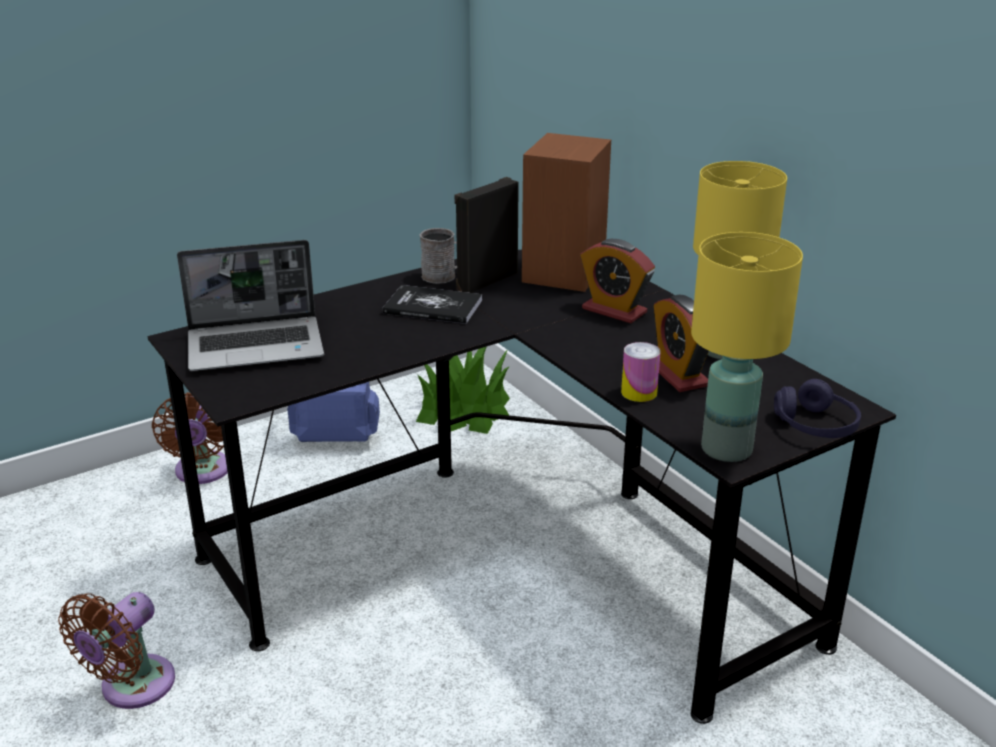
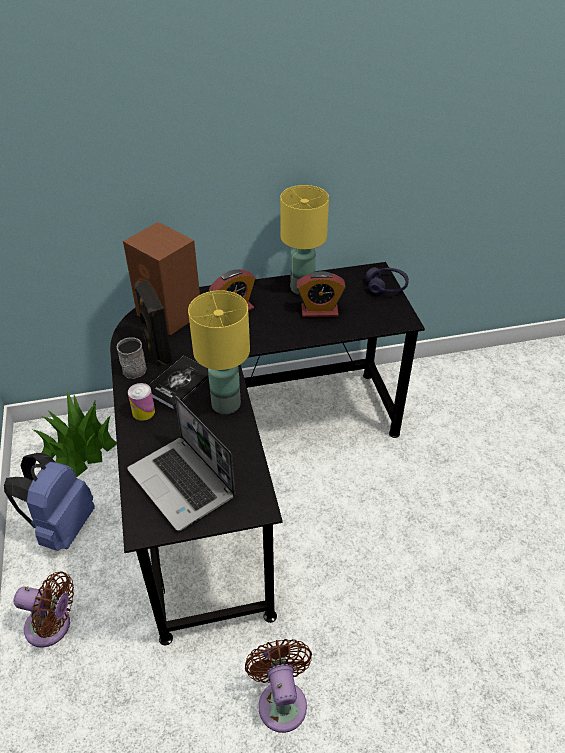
camera: 70 degrees left, 15 degrees up
brown fan [58,592,175,709] -> brown fan turned 150 degrees counterclockwise [245,639,312,733]
laptop [177,240,324,371] -> laptop turned 135 degrees clockwise [127,396,235,531]
can [621,342,661,402] -> can moved to [128,383,155,421]
yellow table lamp [691,232,803,462] -> yellow table lamp moved to [188,290,250,414]

